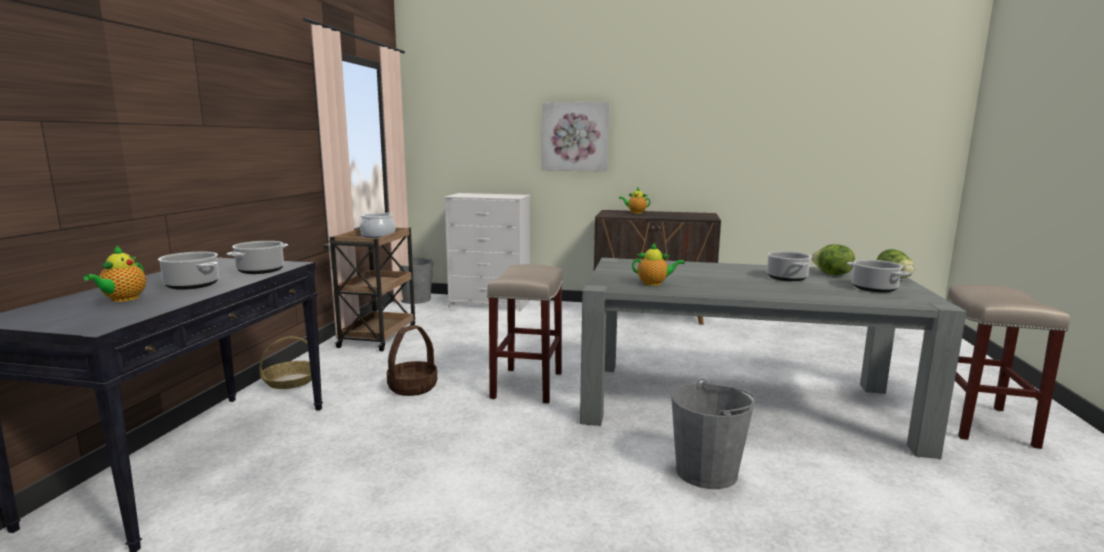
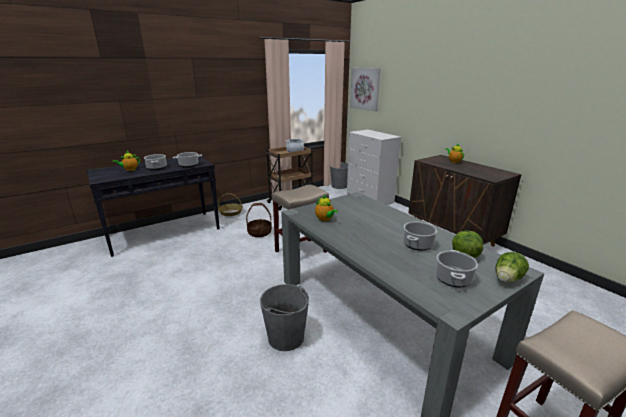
camera: 45 degrees right, 10 degrees up
picture [542,102,610,172] -> picture moved to [350,68,381,111]

